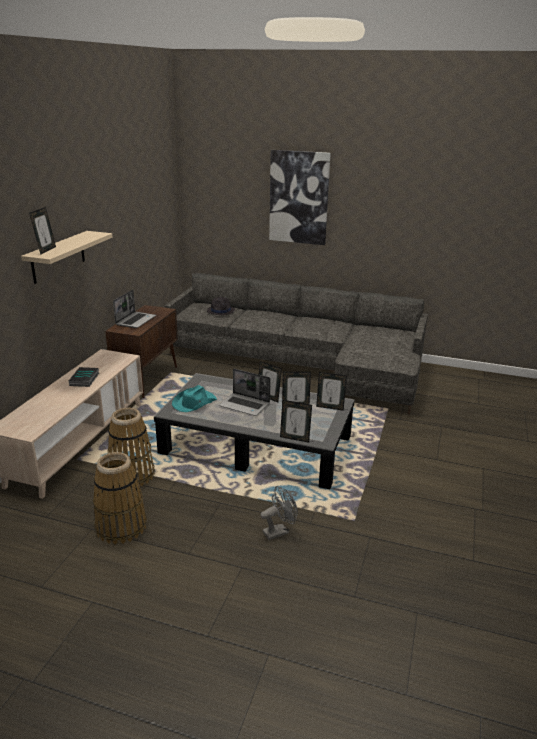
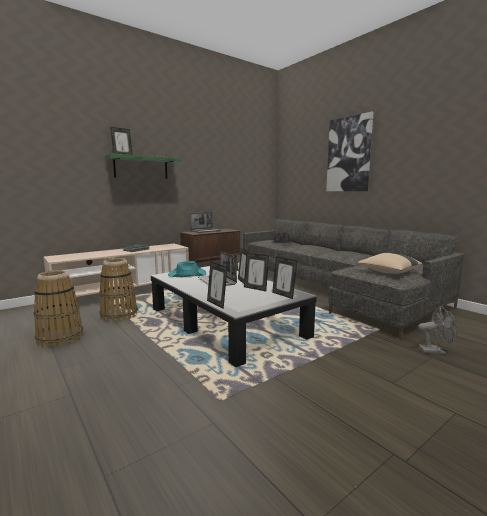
camera: 35 degrees right, 15 degrees down
beige shelf [21,231,112,284] -> green shelf [104,154,182,179]
grey fan [260,486,298,540] -> grey fan moved to [418,306,457,354]
none -> beige pillow [357,253,422,274]

